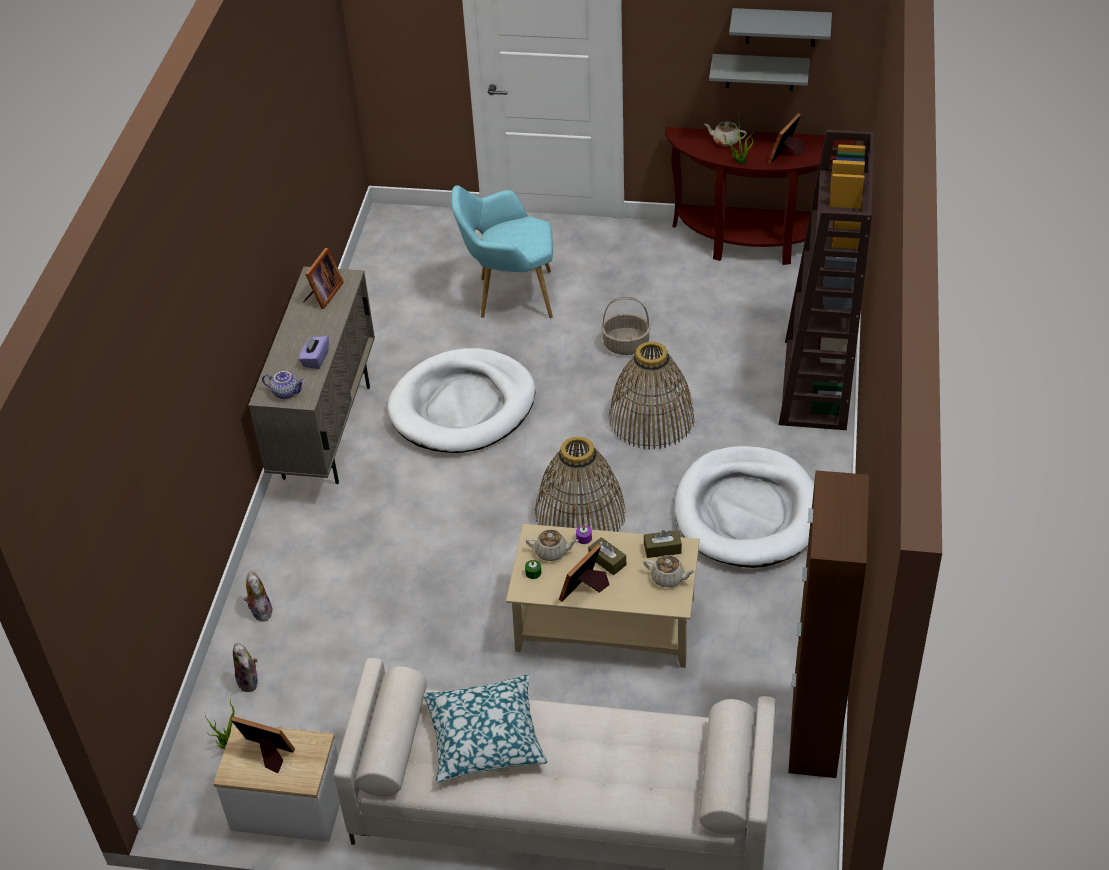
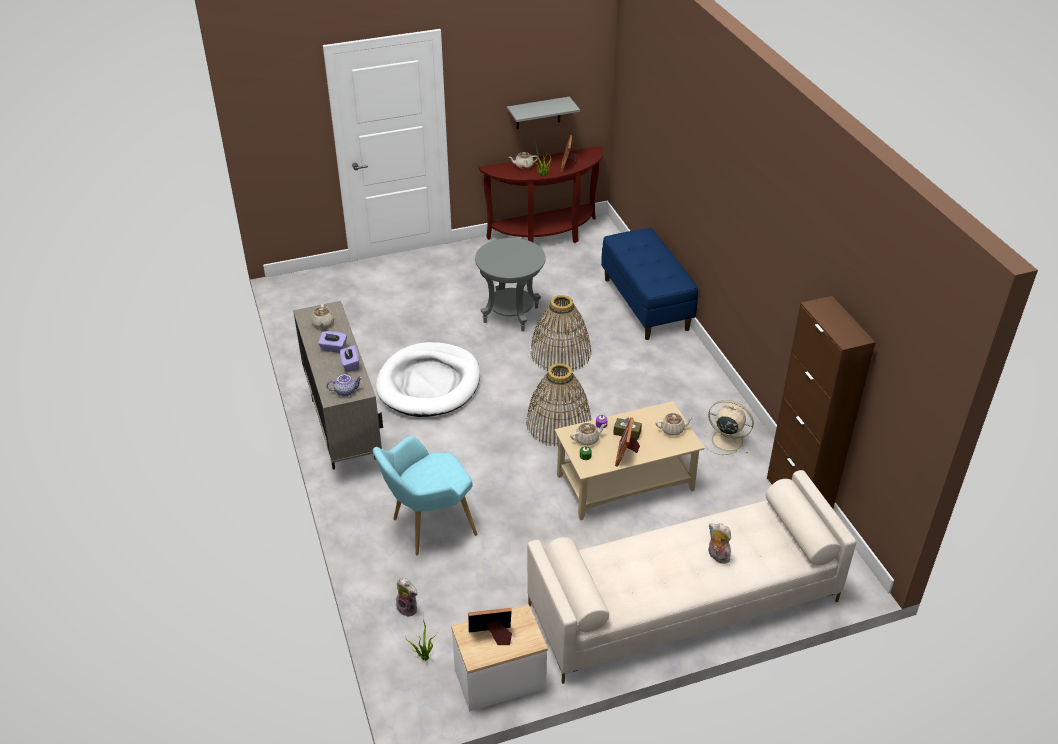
camera: 30 degrees left, 5 degrees down
plush toy [243,571,273,622] -> plush toy moved to [708,523,731,564]
picture frame [304,248,344,309] -> beige teapot [311,304,334,328]
pillow [423,675,548,783] -> none
turquoise armchair [451,185,553,318] -> turquoise armchair moved to [373,436,477,555]
basket [601,297,651,355] -> grey side table [475,238,546,332]
brown tissue box [644,530,682,558] -> none
white dog bed [675,446,814,568] -> none
grey shelf [729,8,832,47] -> none
brown bookcase [778,129,874,430] -> blue bench [601,228,698,340]
none -> purple tissue box [318,331,347,353]
none -> beige fan [704,400,754,455]

